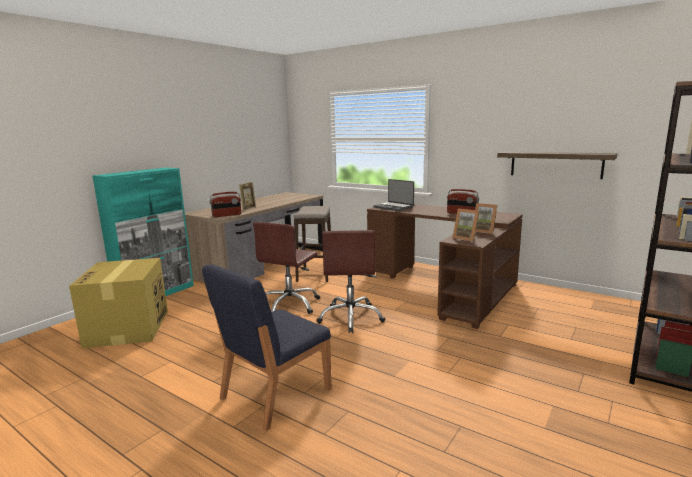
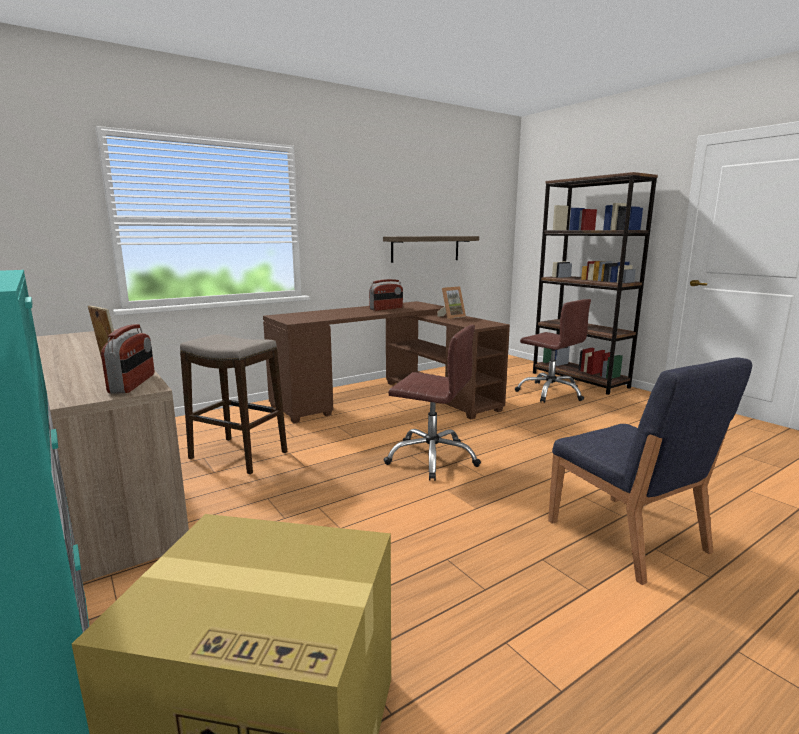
camera: 70 degrees left, 0 degrees up
brown office chair [253,222,320,314] -> brown office chair moved to [515,299,591,403]
laptop [373,179,414,211] -> none
picture frame [452,208,479,242] -> none

